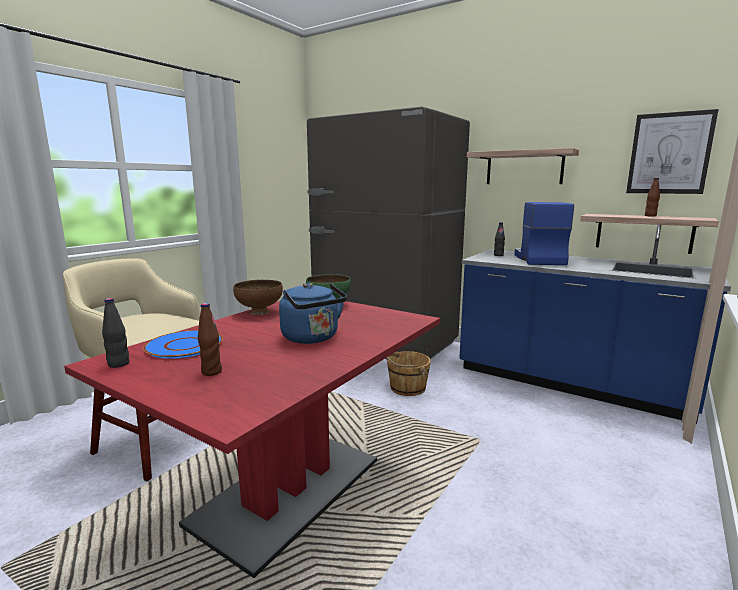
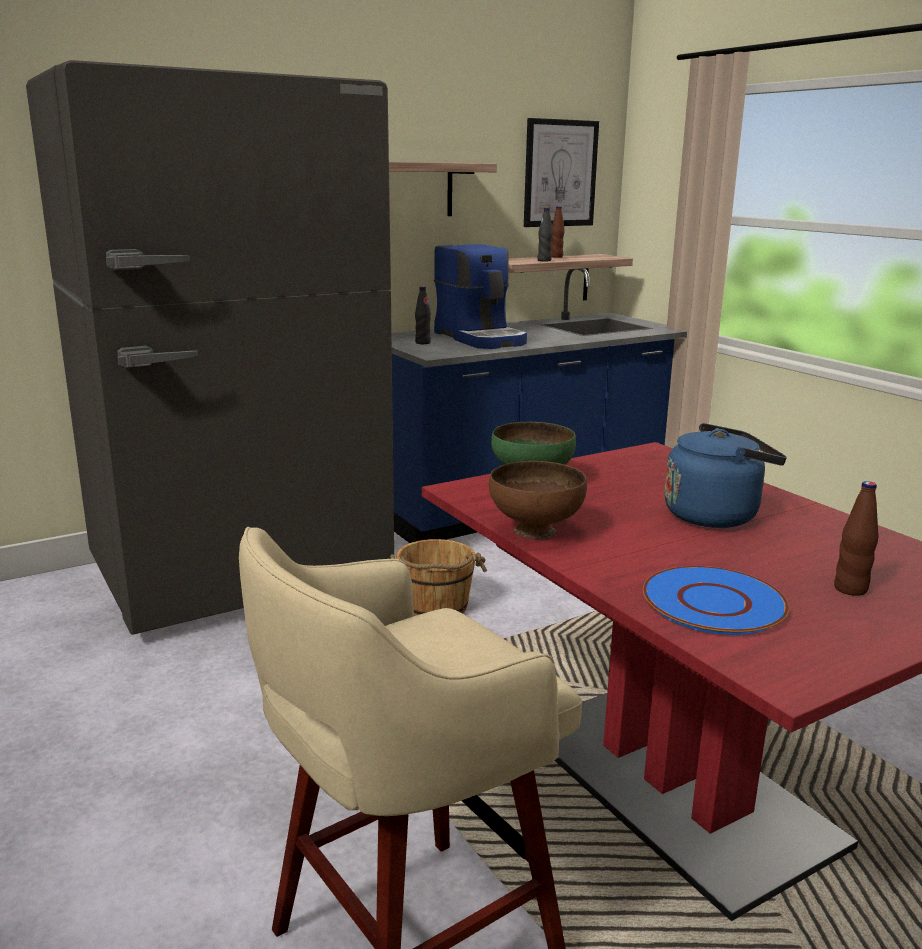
camera: 65 degrees left, 5 degrees up
black bottle [102,298,129,368] -> black bottle moved to [537,208,553,261]
coffee machine [514,202,574,265] -> coffee machine turned 150 degrees counterclockwise [434,244,527,349]

